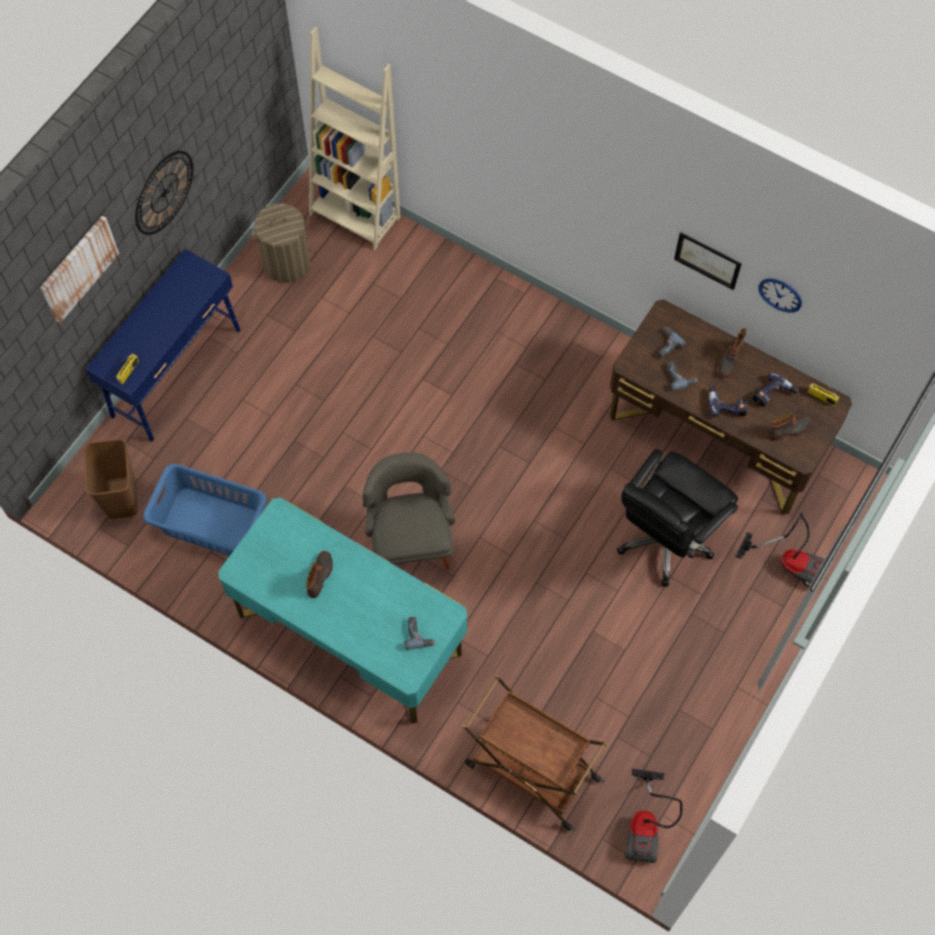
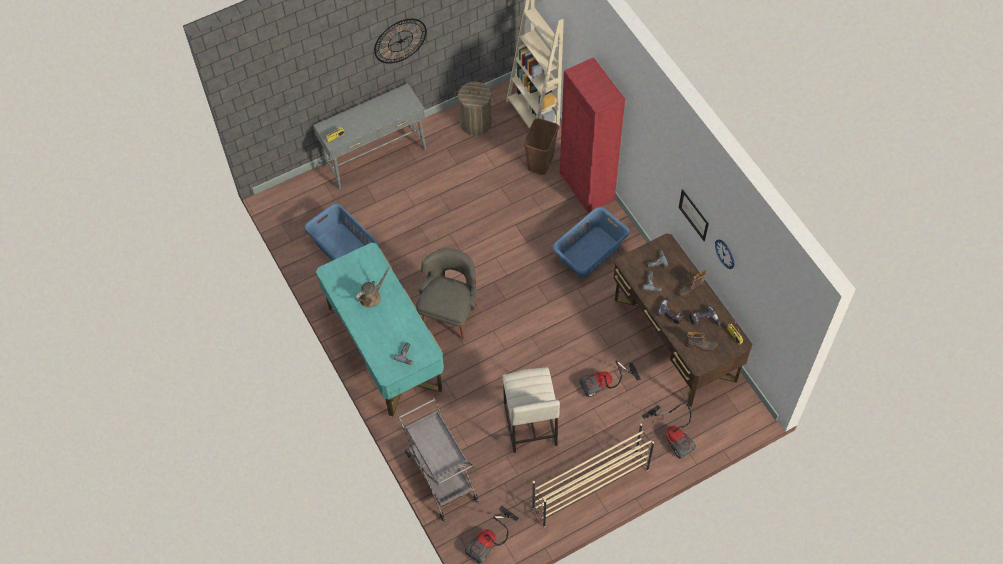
camera: 30 degrees right, 5 degrees down
picture [40,216,119,323] -> none
brown trash can [84,439,137,519] -> brown trash can moved to [523,118,559,175]
blue console table [85,249,241,442] -> grey console table [313,83,426,189]
boot [306,551,333,598] -> brown watering can [355,267,391,307]
brown cart [462,675,608,832] -> grey cart [397,396,480,522]
black office chair [617,449,738,587] -> vacuum cleaner [579,361,641,397]
none -> beige stool [502,368,560,453]
none -> beige shoe rack [532,423,654,527]
none -> blue laundry basket [552,207,630,278]
none -> red cabinet [560,57,625,213]

